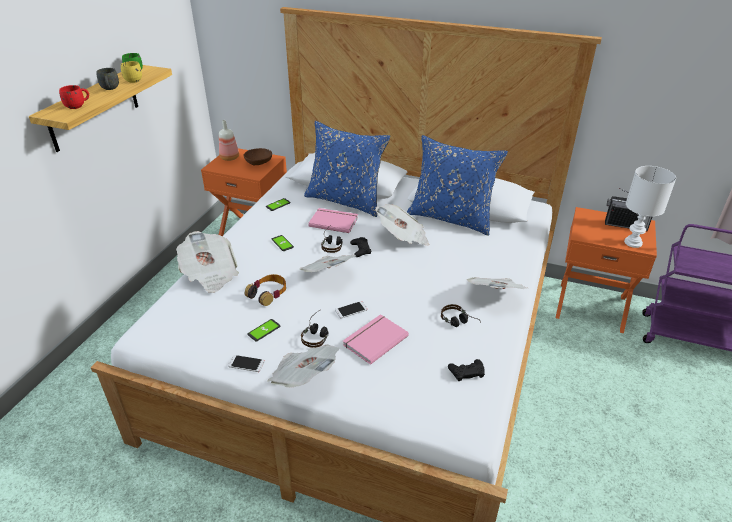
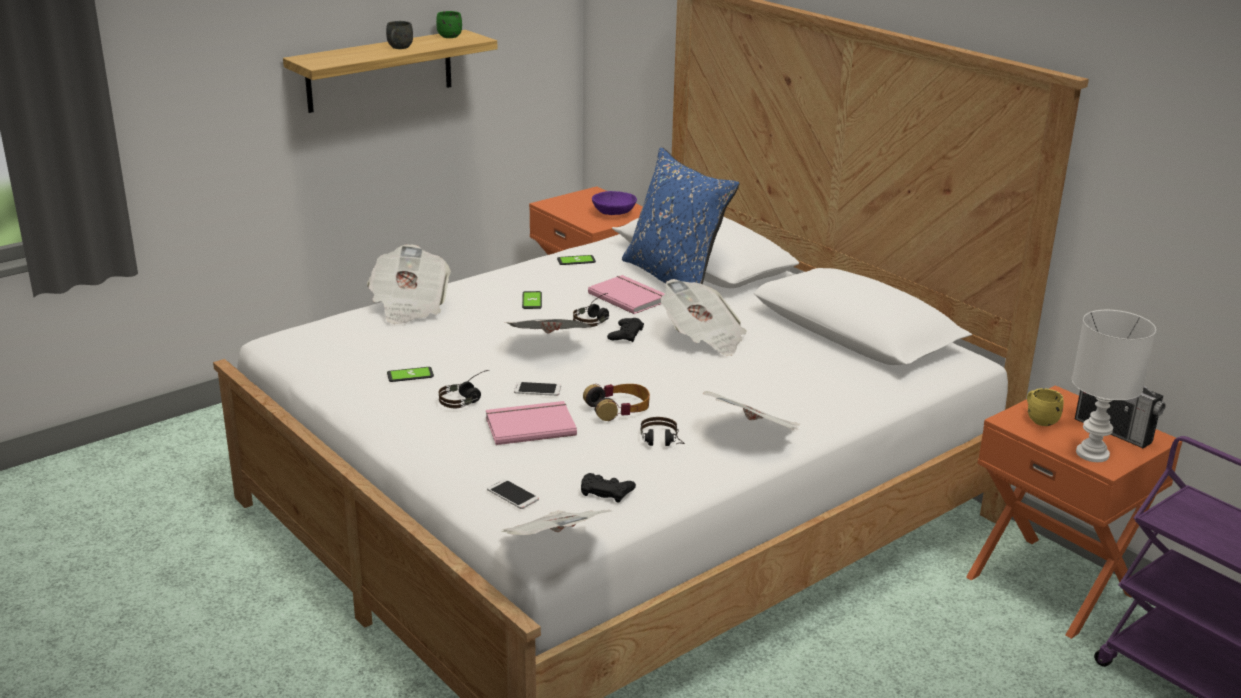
camera: 30 degrees right, 10 degrees down
red mug [59,85,89,109] -> none
yellow mug [121,61,142,83] -> yellow mug moved to [1027,388,1064,426]
bottle [219,120,239,161] -> none
phone [228,355,265,372] -> phone moved to [487,479,539,509]
brown bowl [243,148,272,165] -> purple bowl [592,191,637,215]
headphones [245,274,286,306] -> headphones moved to [583,384,650,421]
newspaper [267,345,339,388] -> newspaper moved to [501,510,612,535]
blue pillow [407,135,508,235] -> none

